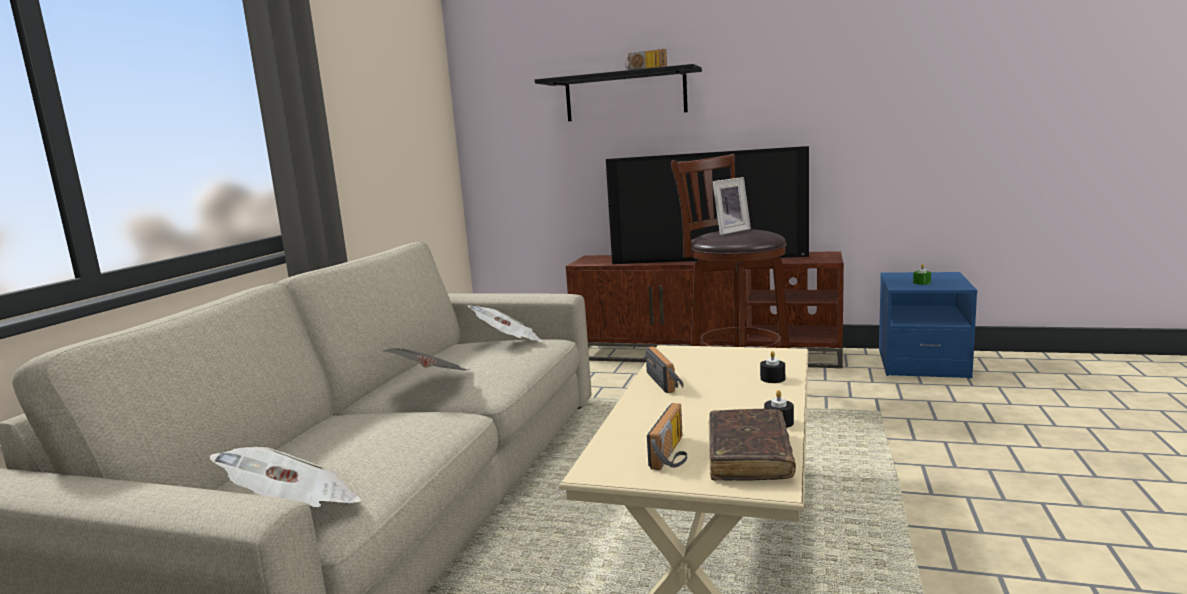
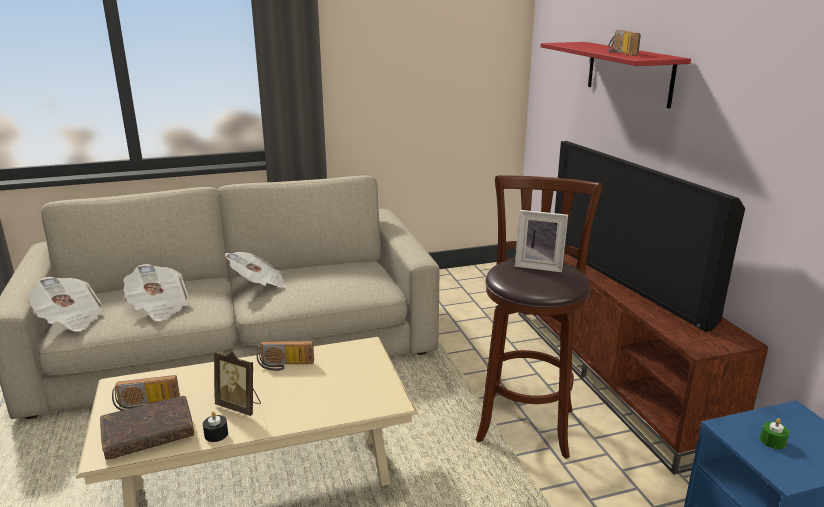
camera: 55 degrees right, 10 degrees up
newspaper [467,306,544,342] -> newspaper moved to [123,264,189,321]
black shelf [535,64,702,121] -> red shelf [541,42,691,109]
radio [646,346,683,393] -> radio turned 45 degrees clockwise [257,341,314,371]
black candle [760,351,785,383] -> none
none -> picture frame [214,351,261,416]

